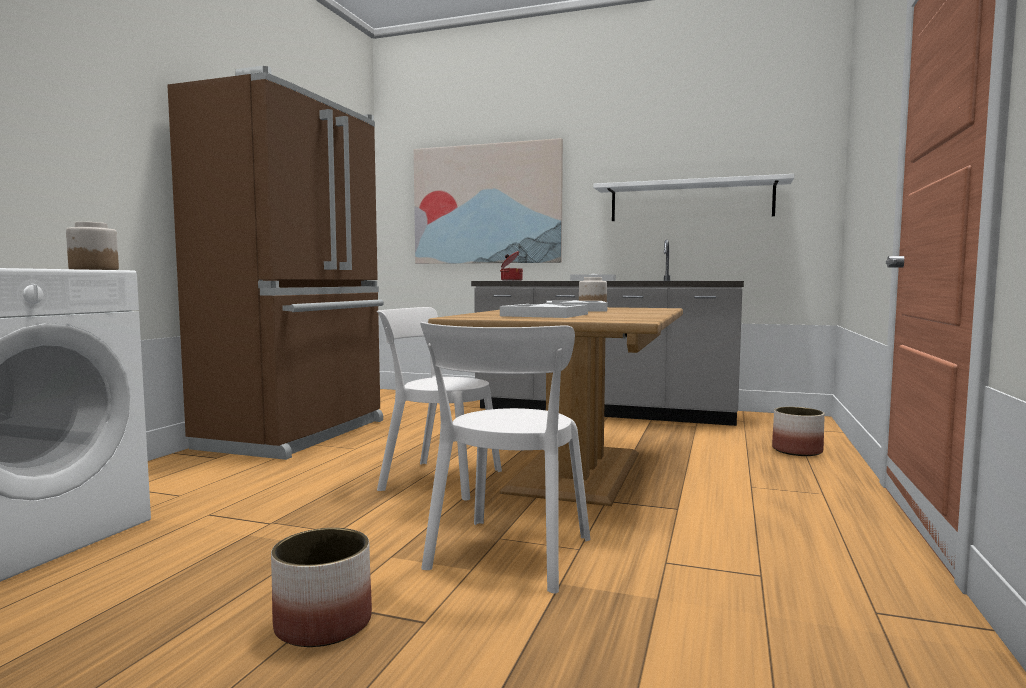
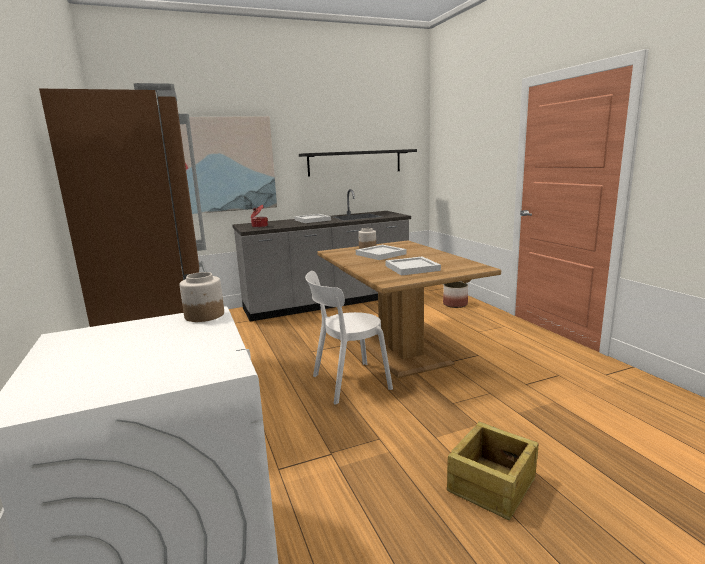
camera: 40 degrees left, 10 degrees up
planter [271,528,372,647] -> crate [447,422,539,520]
white chair [420,322,590,593] -> none
white shelf [593,174,795,221] -> black shelf [299,149,417,176]

